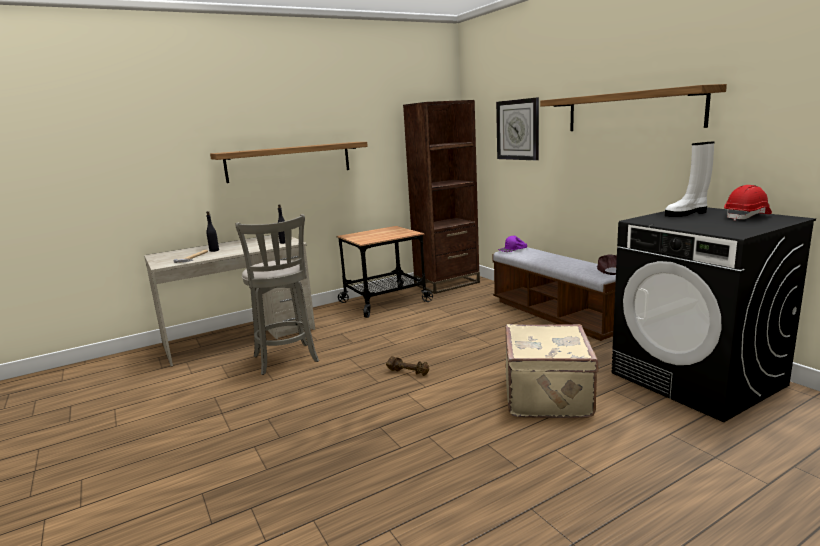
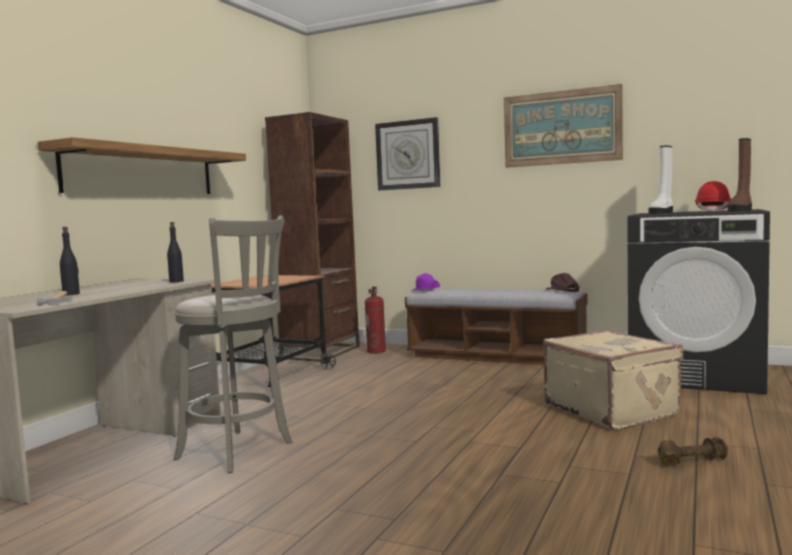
camera: 35 degrees left, 10 degrees down
brown dumbbell [386,356,429,376] -> brown dumbbell moved to [658,437,728,465]
shelf [540,84,727,131] -> picture [504,84,623,168]
none -> fire extinguisher [365,286,386,354]
none -> brown boot [727,138,752,211]

